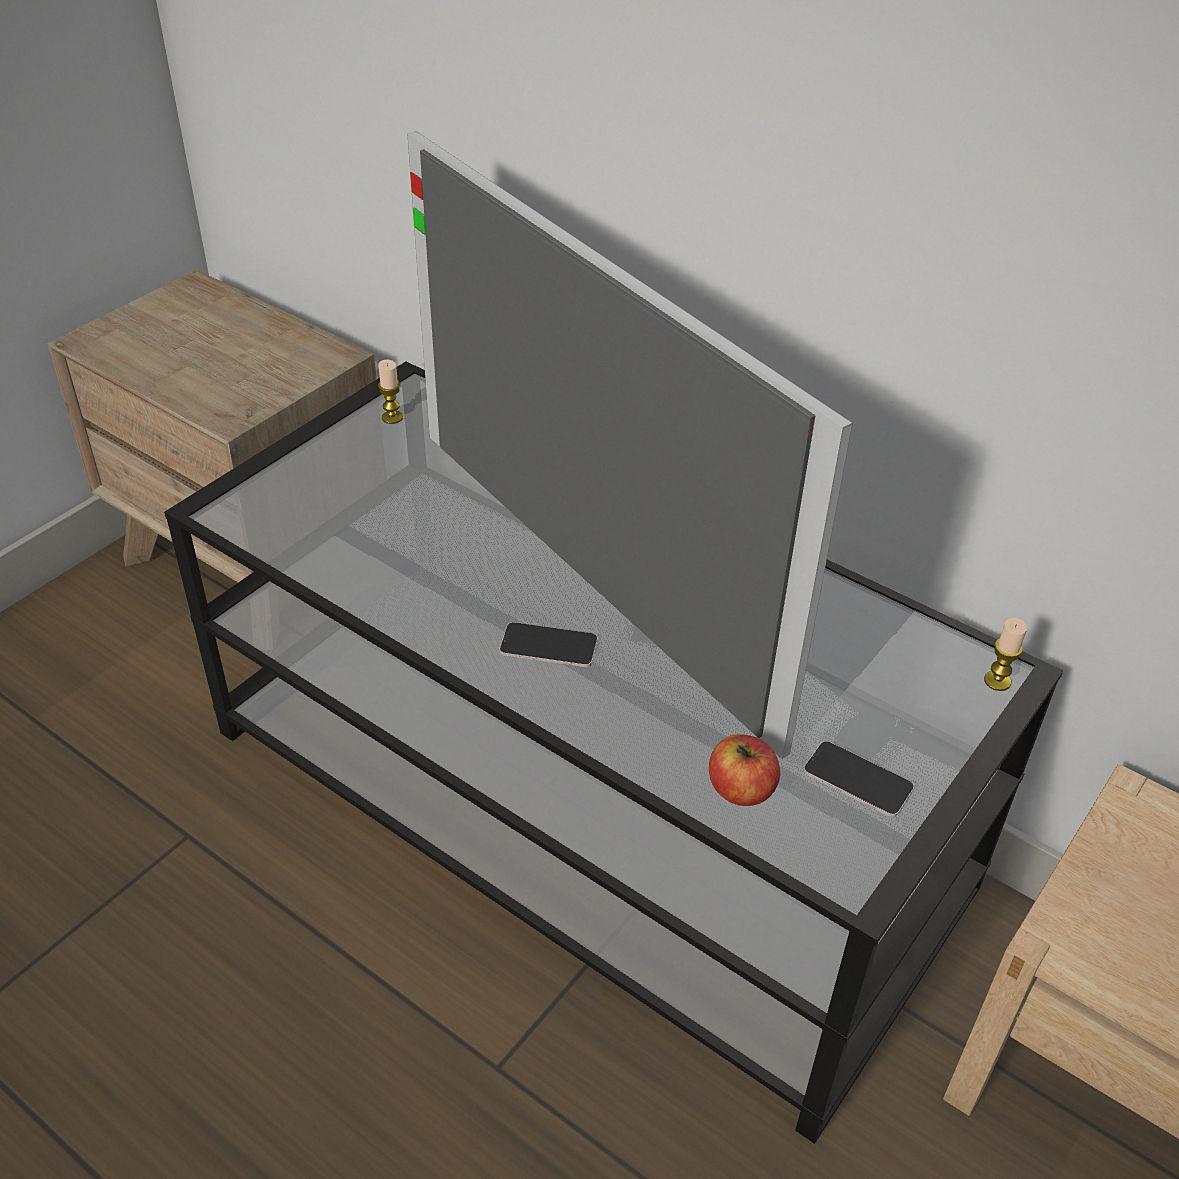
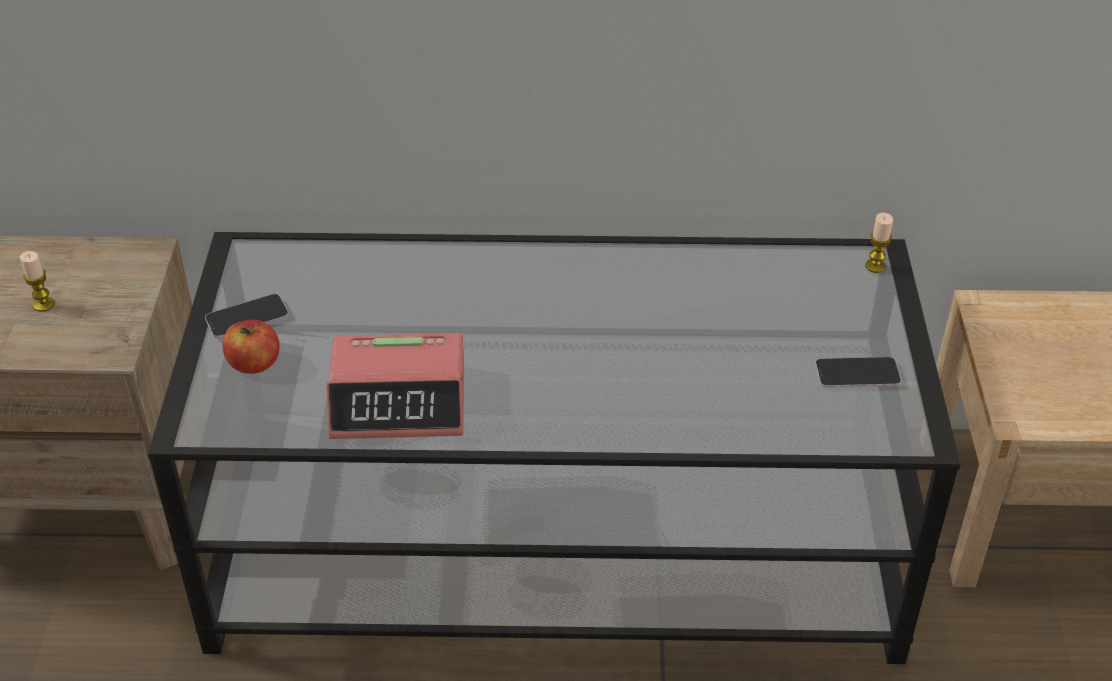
camera: 35 degrees left, 0 degrees up
candle [378,359,403,424] -> candle moved to [20,251,55,312]
television [407,131,853,759] -> none
phone [499,622,598,667] -> phone moved to [205,294,289,338]
apple [709,734,780,806] -> apple moved to [222,320,279,374]
none -> alarm clock [326,333,464,439]

